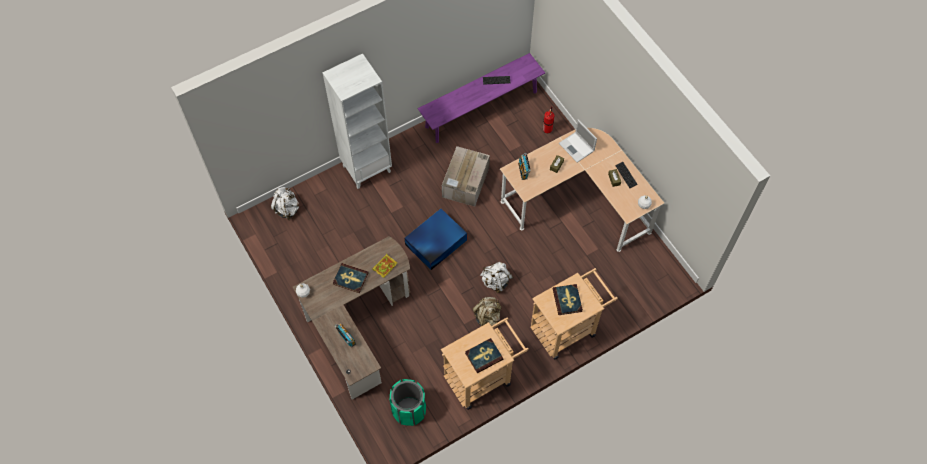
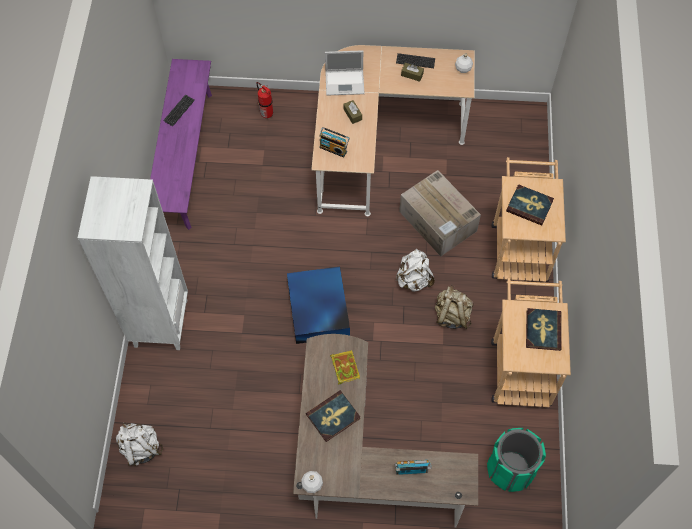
camera: 55 degrees left, 0 degrees up
cardboard box [442,146,490,207] -> cardboard box moved to [399,170,481,256]

